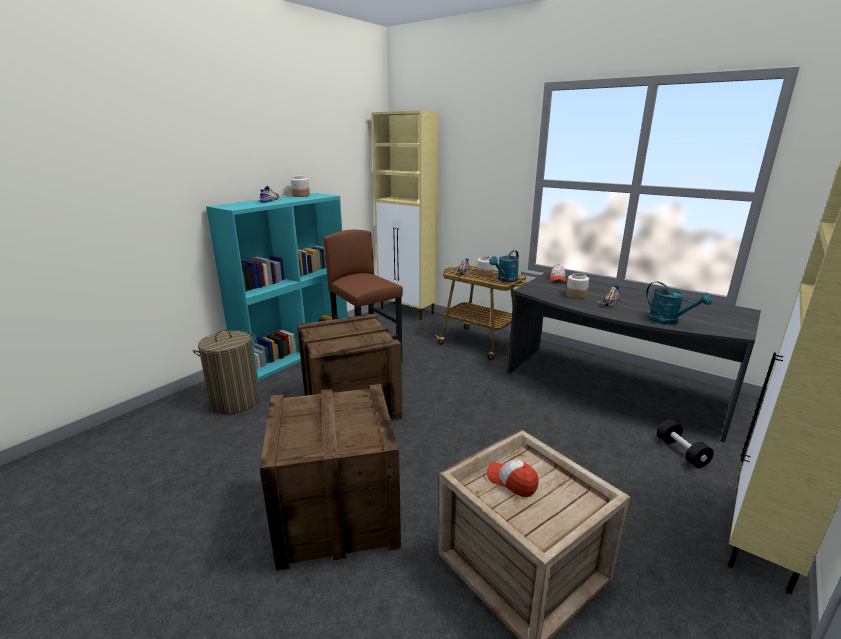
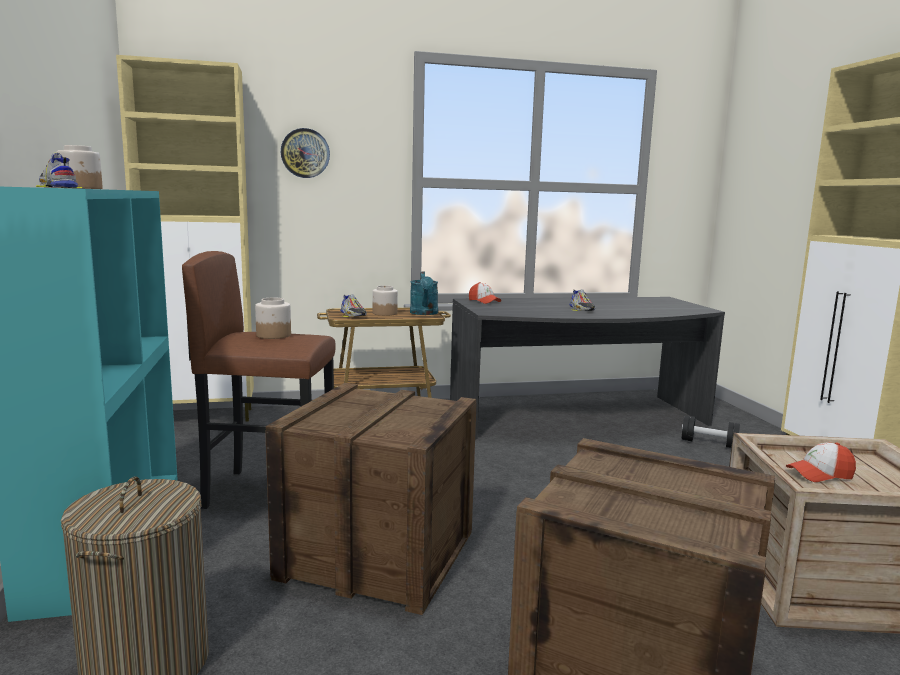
camera: 50 degrees left, 10 degrees down
jar [566,273,589,299] -> jar moved to [255,298,291,339]
turquoise watering can [646,281,712,325] -> none
none -> wall clock [281,128,330,178]

